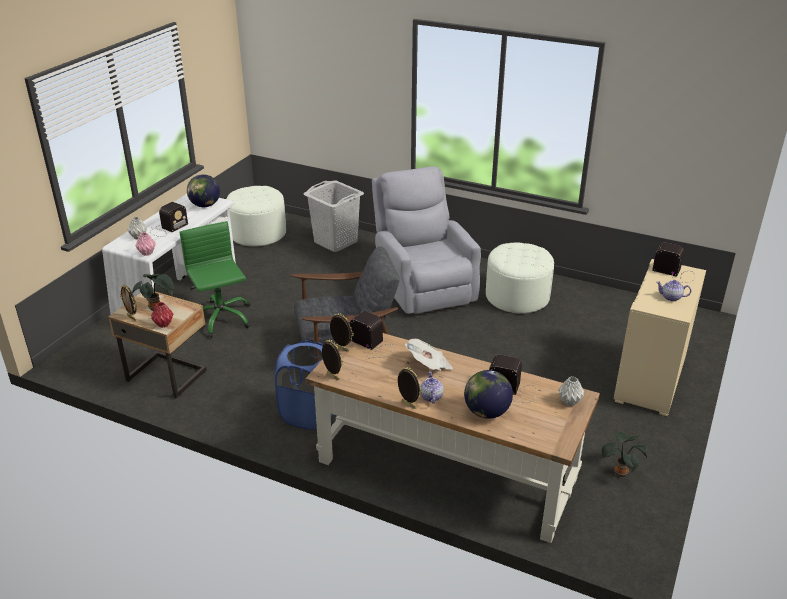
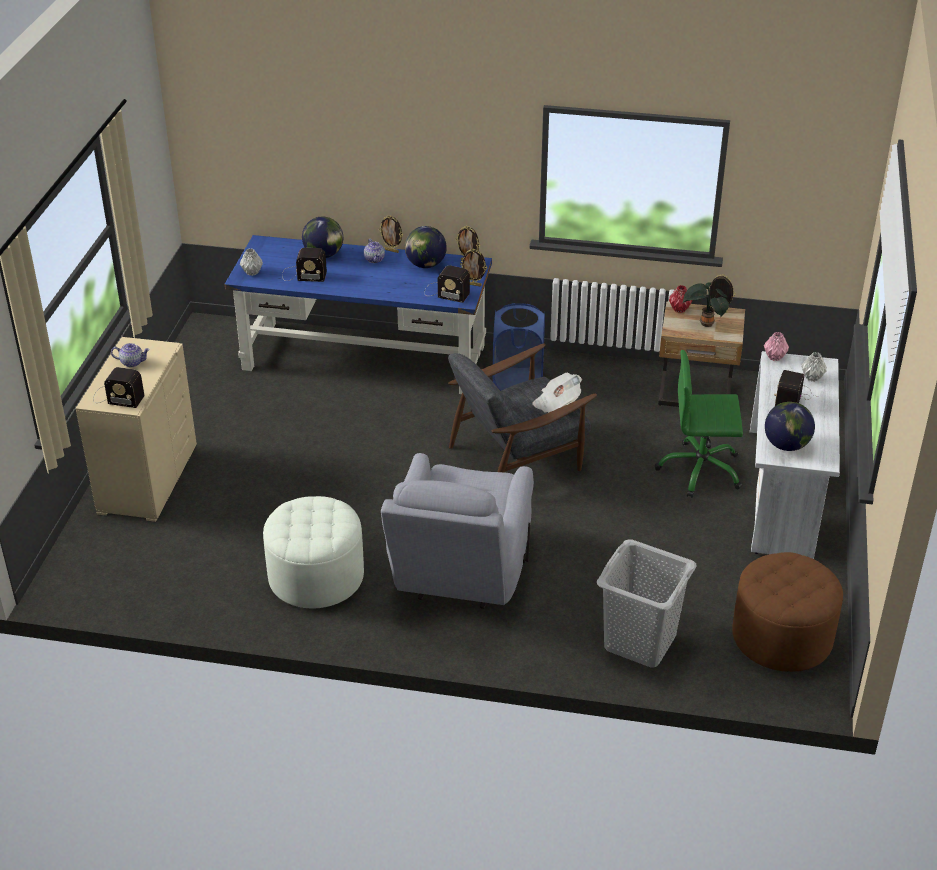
camera: 165 degrees right, 5 degrees up
green office chair [179,221,251,338] -> green office chair turned 135 degrees clockwise [655,350,743,498]
white ottoman [226,186,286,247] -> brown ottoman [732,552,843,672]
brown desk [306,333,600,543] -> blue desk [225,235,492,394]
grey armchair [372,166,481,314] -> grey armchair turned 45 degrees clockwise [381,453,534,609]
newspaper [405,339,453,371] -> newspaper moved to [533,373,582,413]
potted plant [602,432,647,477] -> none
none -> globe [405,226,447,268]

